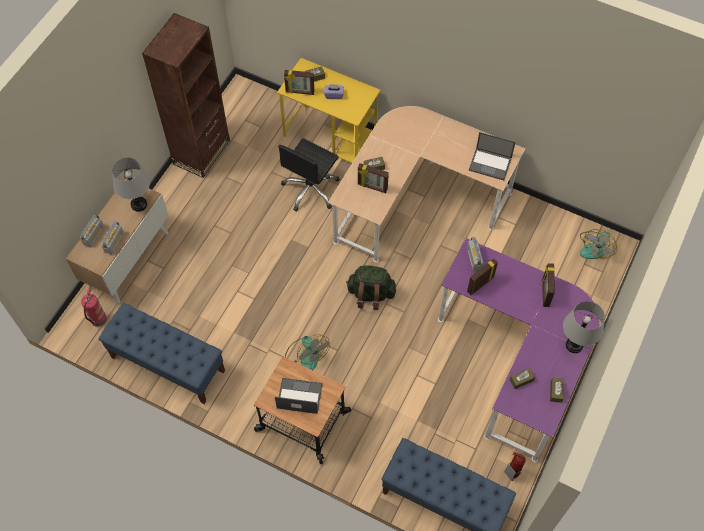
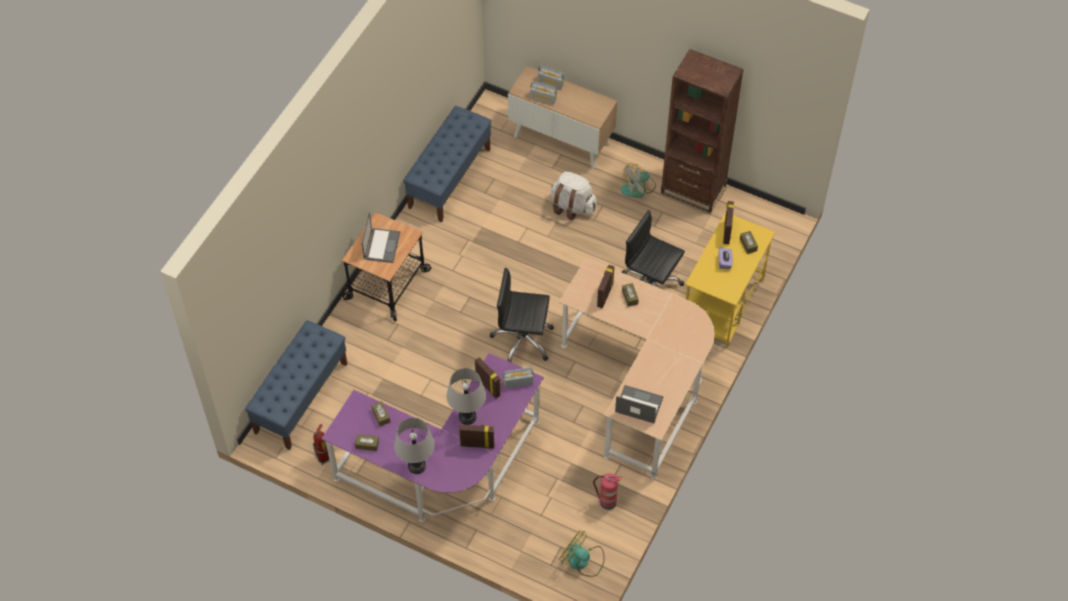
camera: 90 degrees right, 5 degrees down
fire extinguisher [81,286,107,327] -> fire extinguisher moved to [593,473,622,510]
grey table lamp [112,157,150,212] -> grey table lamp moved to [446,368,486,425]
fan [285,334,330,370] -> fan moved to [621,163,656,198]
green backpack [346,265,396,310] -> black office chair [490,268,554,362]
laptop [469,132,516,180] -> laptop turned 90 degrees clockwise [615,385,664,423]
none -> white backpack [551,171,597,220]

